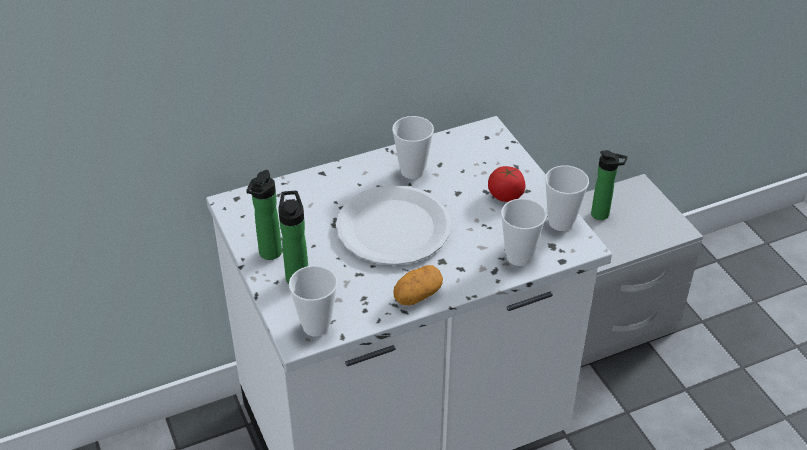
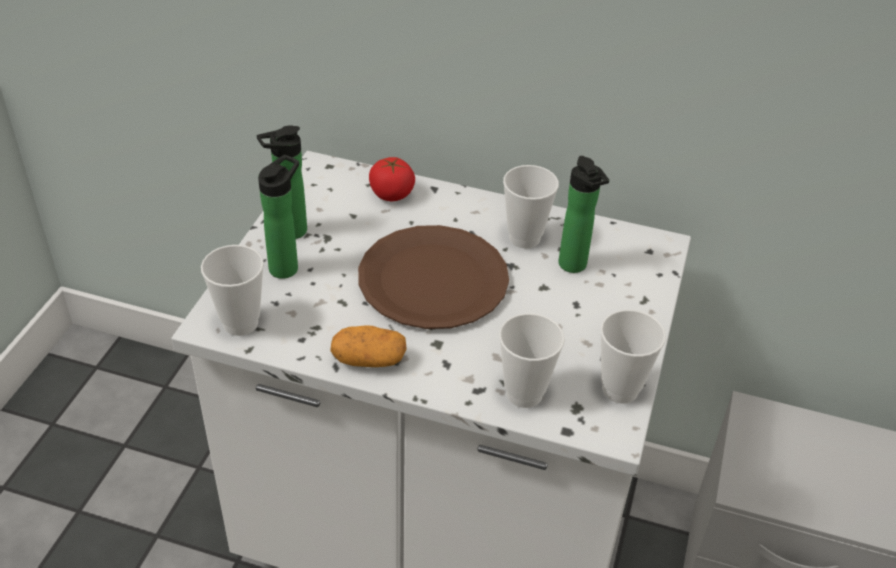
camera: 40 degrees right, 0 degrees up
white plate [336,185,451,265] -> brown plate [358,225,509,329]
tomato [488,166,525,202] -> tomato moved to [369,157,415,201]
bottle [591,150,628,220] -> bottle moved to [558,156,609,273]

